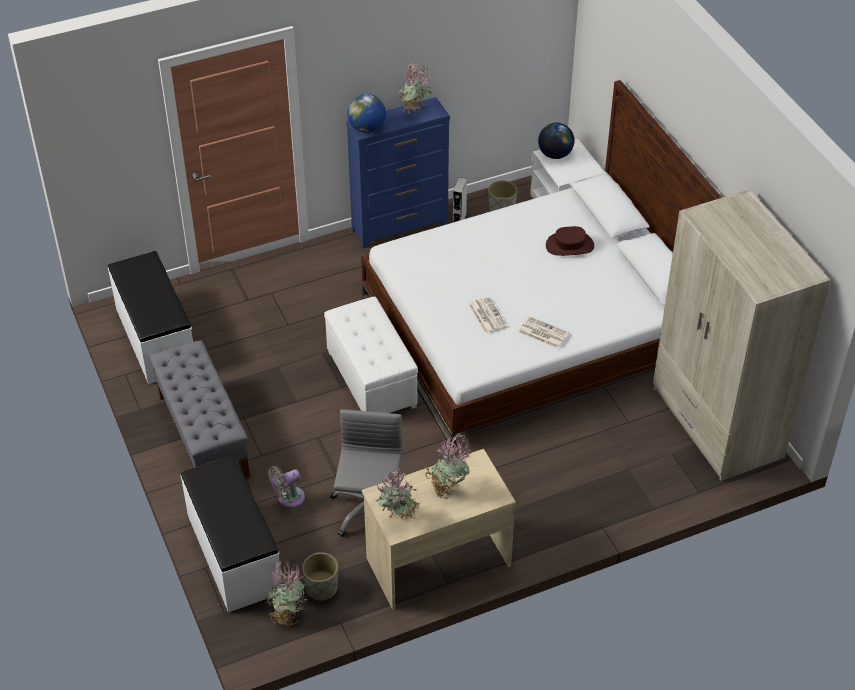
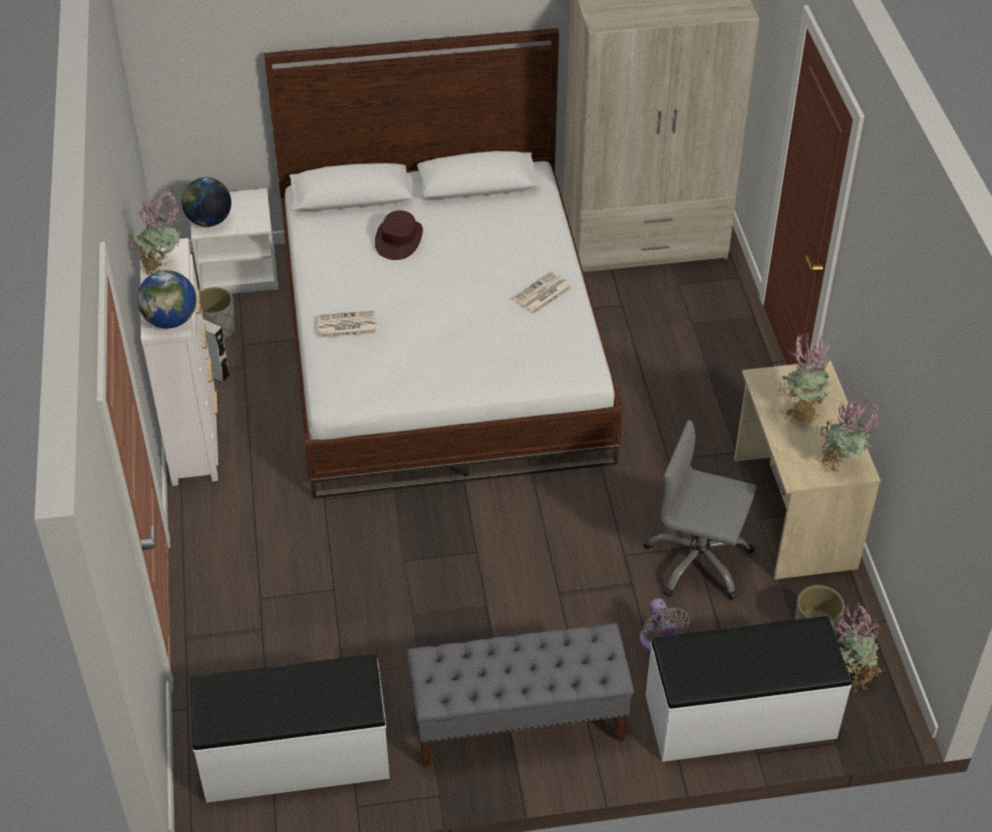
camera: 75 degrees left, 0 degrees up
white ottoman [324,296,418,413] -> none
blue dresser [346,97,450,249] -> white dresser [140,238,218,486]
newspaper [468,297,507,333] -> newspaper moved to [318,311,378,338]

